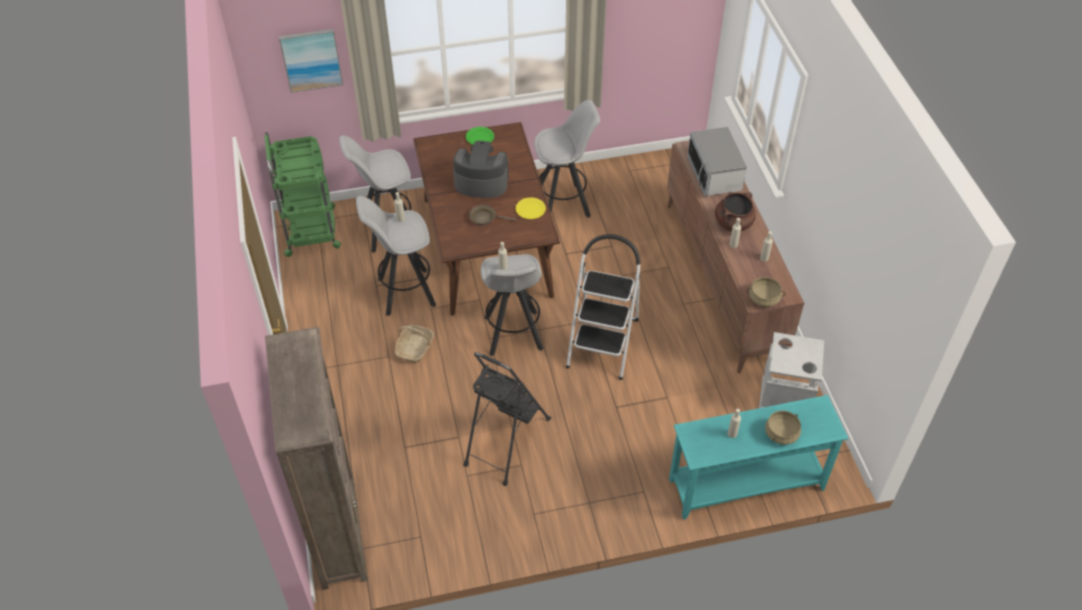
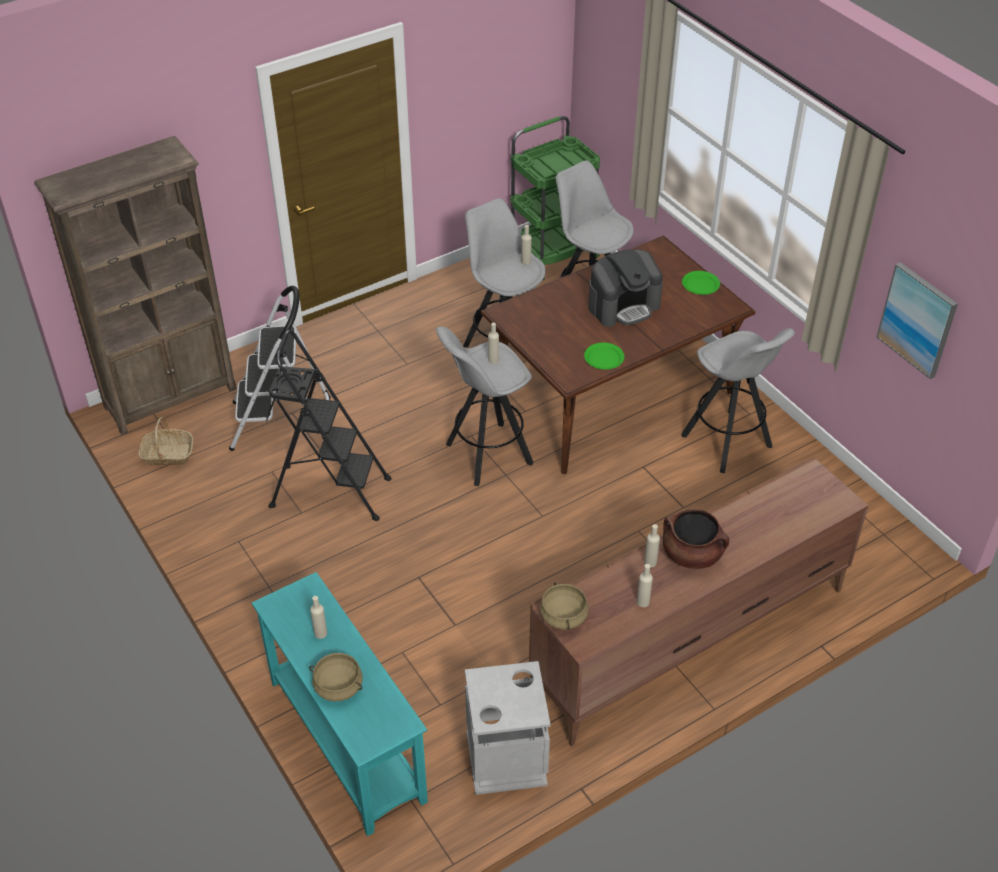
camera: 70 degrees right, 5 degrees down
picture [279,29,343,93] -> picture moved to [877,262,958,379]
basket [395,325,434,363] -> basket moved to [139,417,193,465]
coffee machine [453,141,509,198] -> coffee machine turned 75 degrees clockwise [588,249,663,327]
brown frying pan [469,205,516,225] -> none
yellow plate [516,197,546,219] -> green plate [584,343,624,370]
step ladder [566,234,641,380] -> step ladder moved to [229,286,330,451]
microwave [687,127,747,196] -> none

